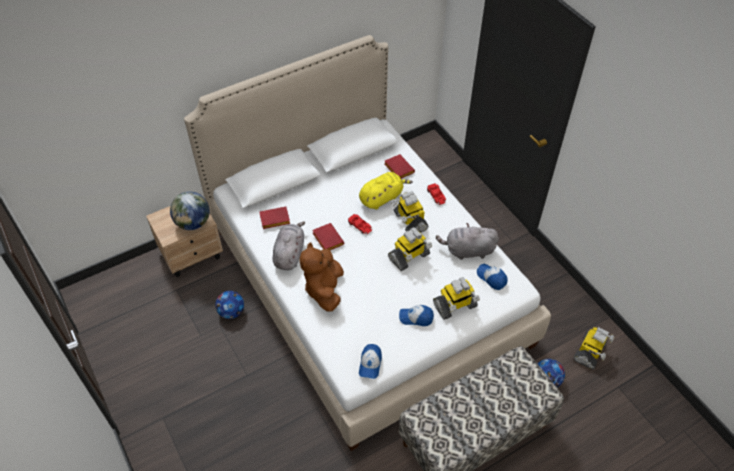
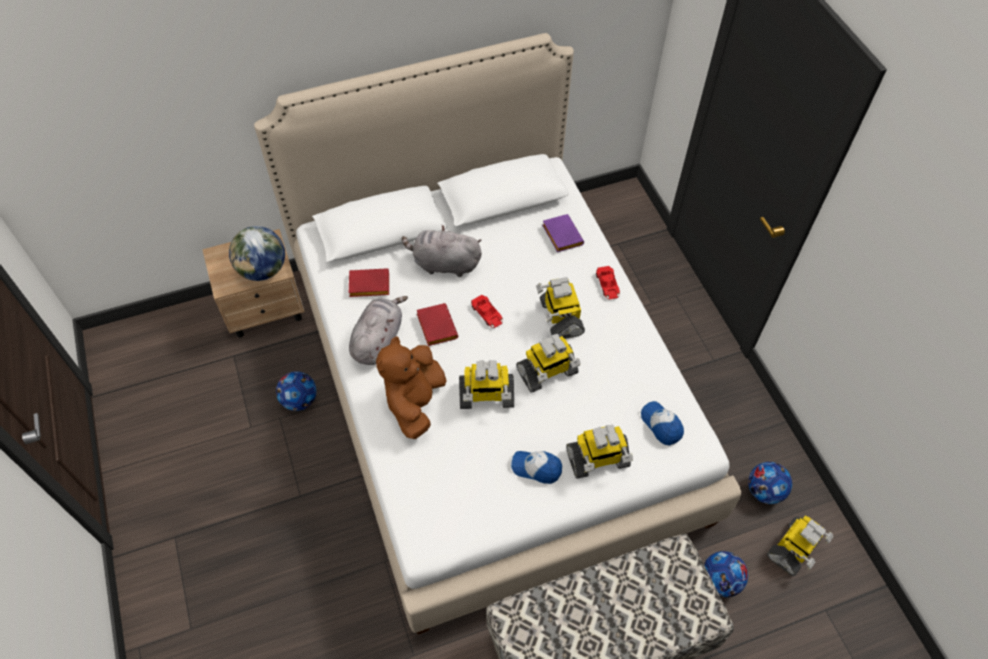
camera: 10 degrees right, 5 degrees up
yellow plush toy [359,172,413,210] -> none
cap [359,344,382,379] -> none
red book [384,154,415,179] -> purple book [542,214,584,252]
grey plush toy [436,223,499,260] -> grey plush toy moved to [402,225,482,277]
none -> toy robot [459,360,514,409]
none -> football [748,462,792,504]

